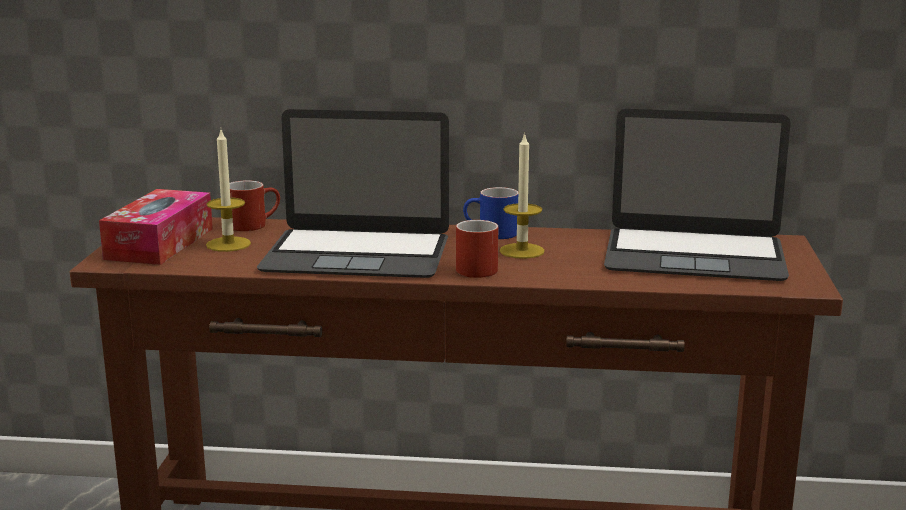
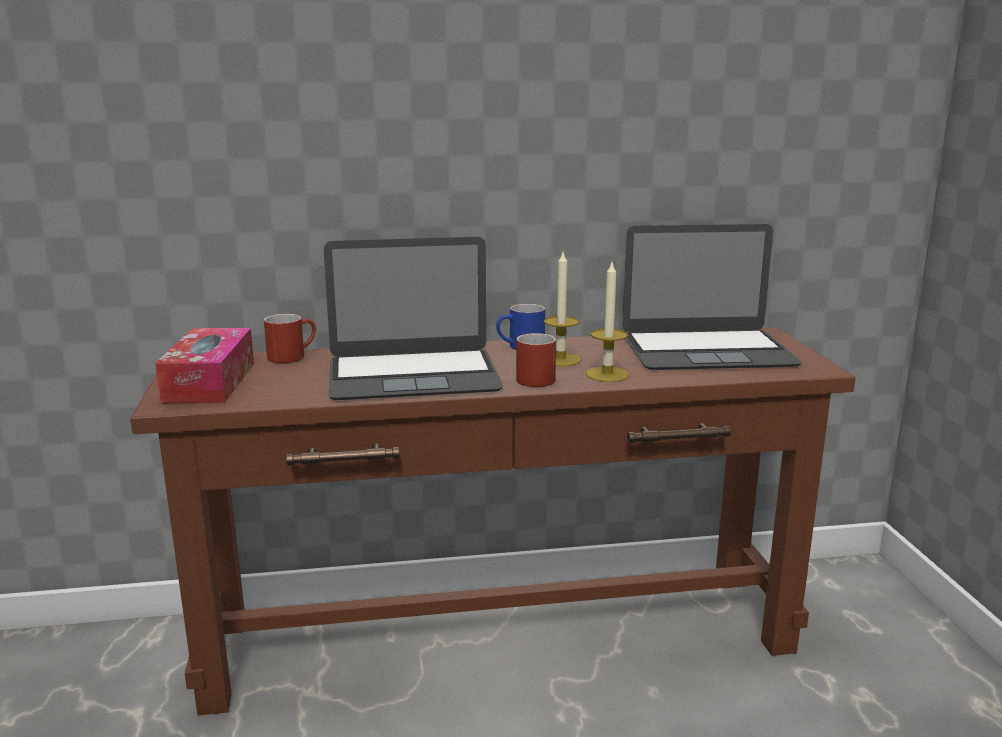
camera: 15 degrees left, 0 degrees up
candle [206,130,251,252] -> candle moved to [586,262,629,382]

